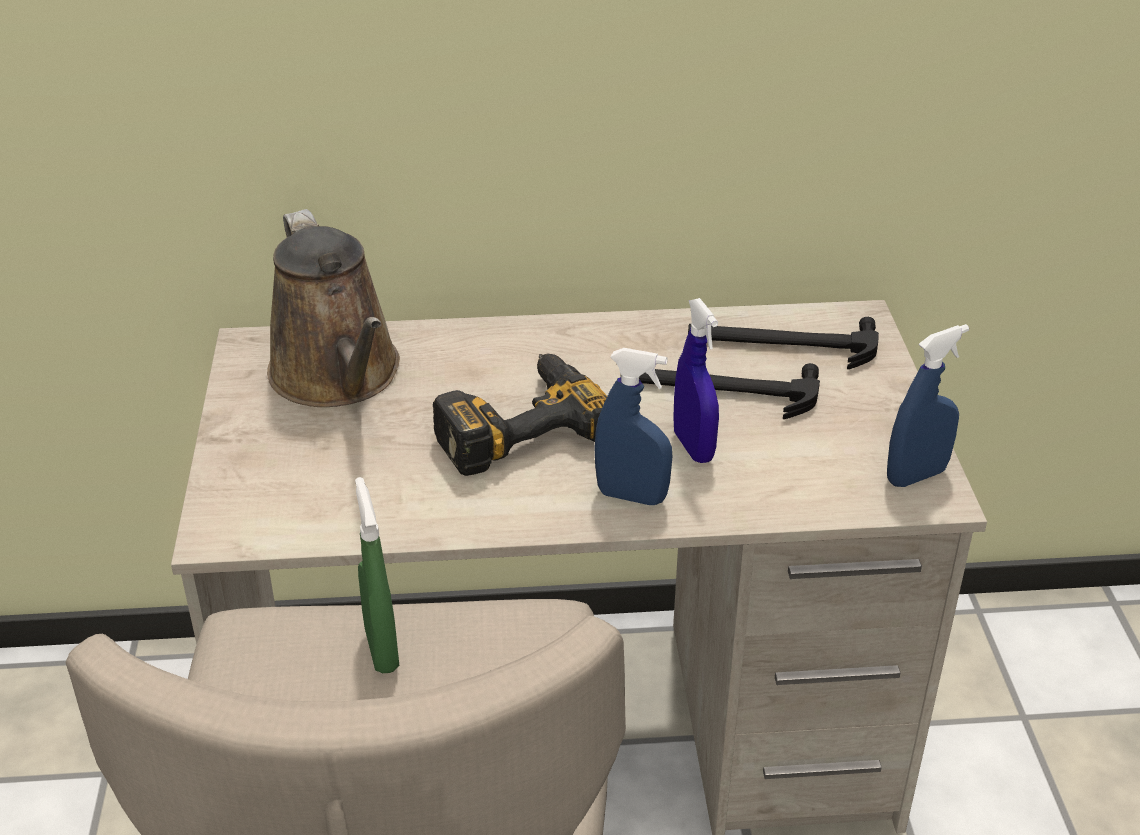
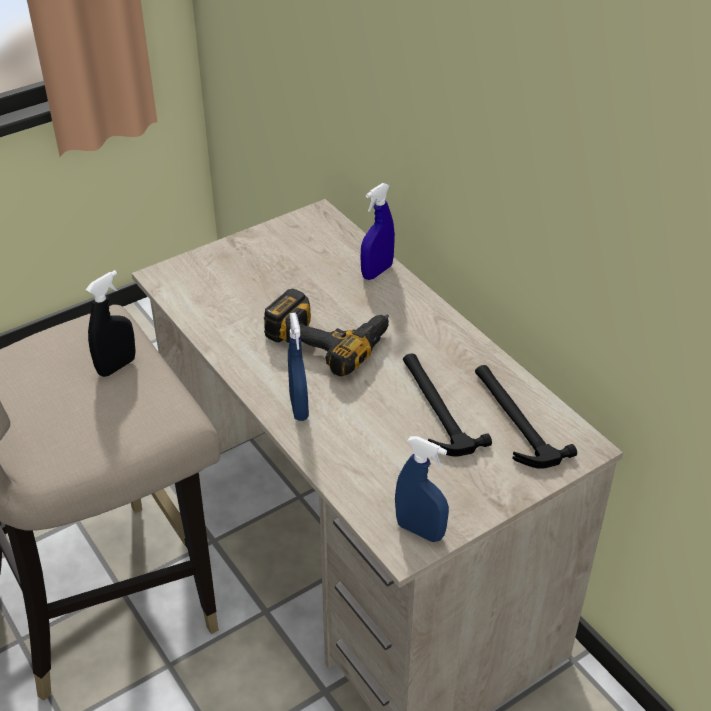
camera: 60 degrees right, 5 degrees up
brown watering can [267,209,400,407] -> none
green spray bottle [355,477,399,673] -> black spray bottle [86,270,136,377]
blue spray bottle [673,298,719,463] -> blue spray bottle moved to [360,183,395,280]

